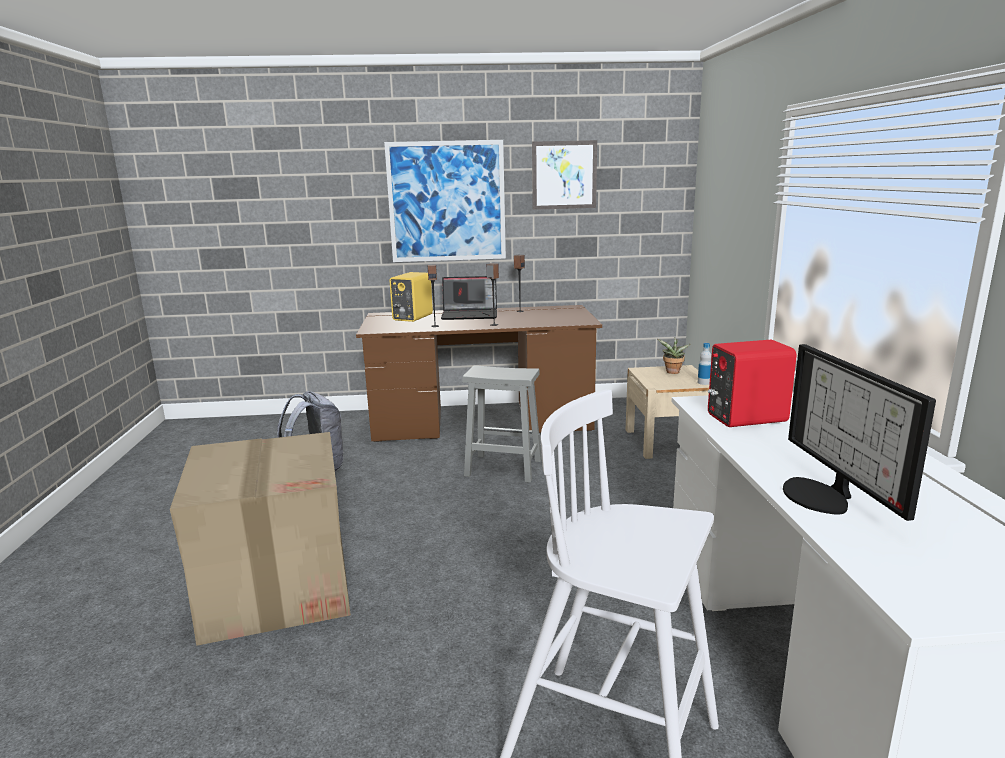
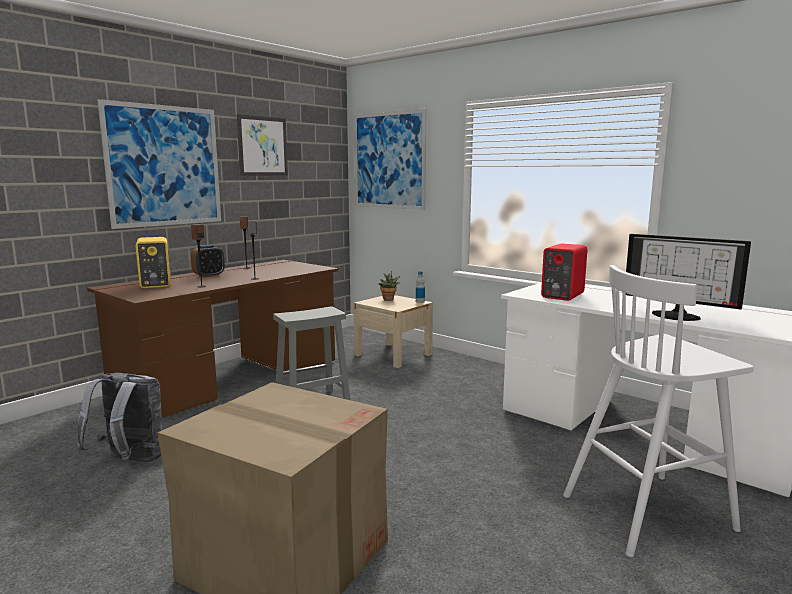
camera: 45 degrees left, 5 degrees down
laptop [441,276,497,320] -> alarm clock [191,245,225,277]
none -> picture [354,108,427,210]

